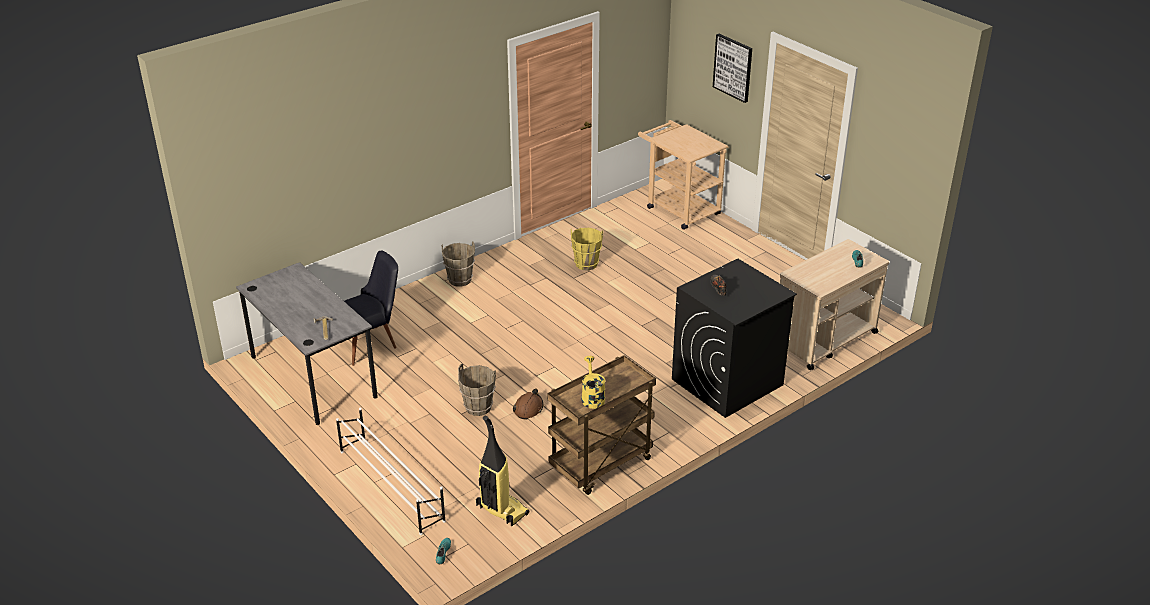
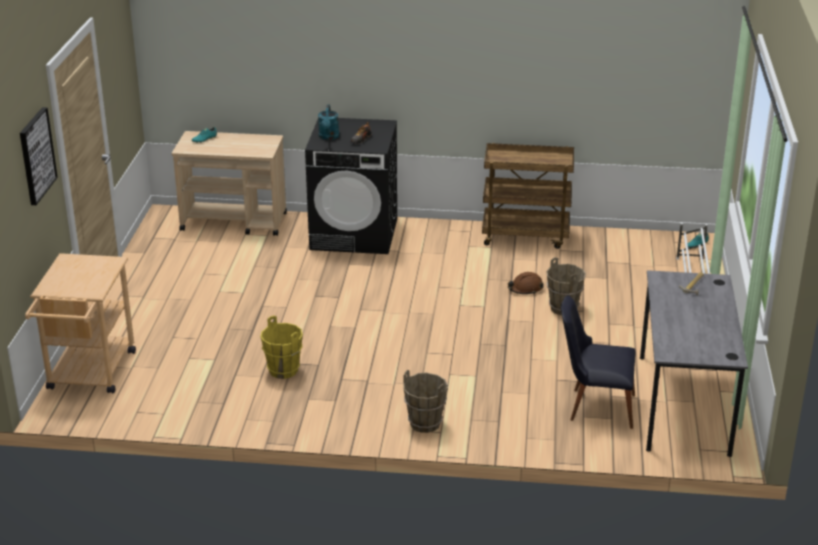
camera: 135 degrees left, 5 degrees down
vacuum cleaner [476,416,529,526] -> none
yellow watering can [582,356,605,409] -> none
none -> turquoise watering can [318,105,339,140]

